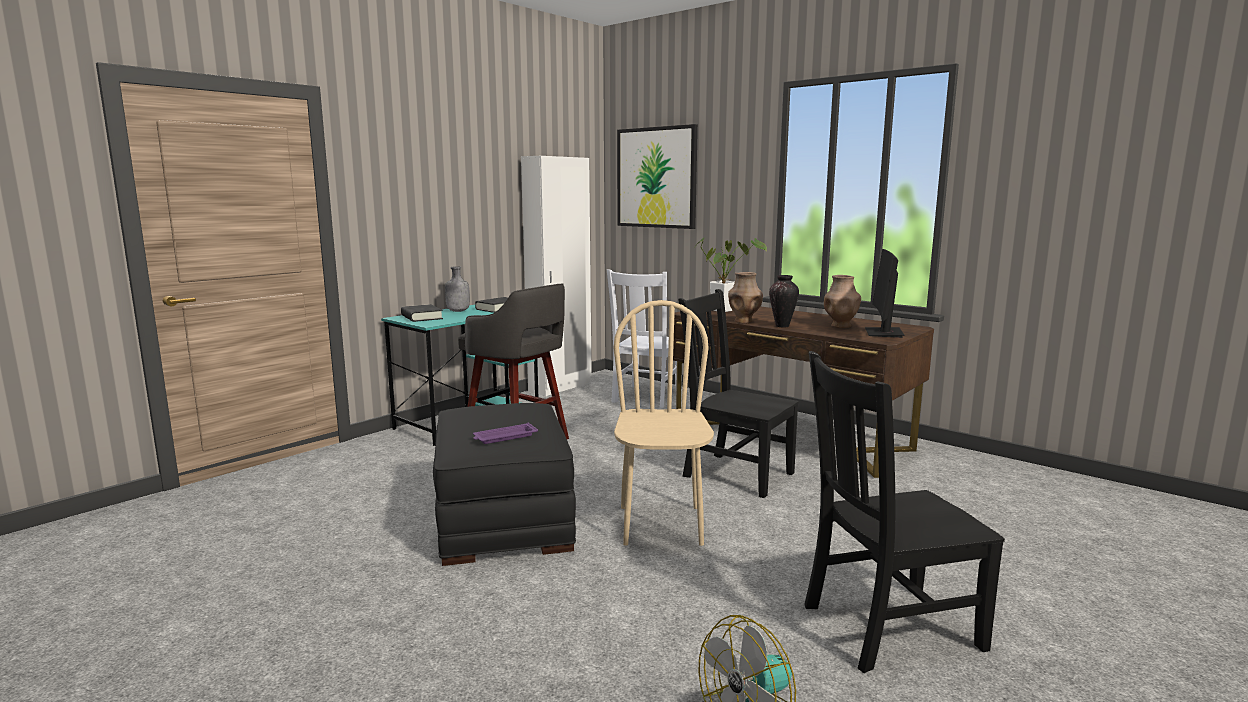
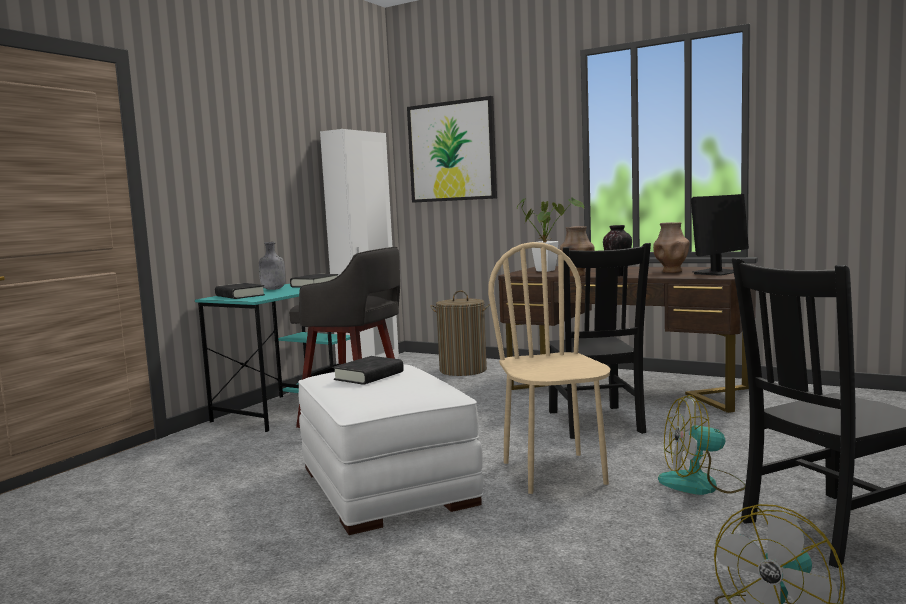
camera: 10 degrees left, 5 degrees down
black ottoman [433,403,576,566] -> white ottoman [298,365,483,535]
purple tray [473,423,538,444] -> none
white chair [607,269,682,408] -> laundry basket [430,290,490,376]
black chair [678,289,799,498] -> black chair turned 120 degrees counterclockwise [549,243,651,439]
monitor [865,249,905,338] -> monitor turned 135 degrees counterclockwise [691,194,749,276]
none -> black book [333,356,404,385]
none -> fan [658,395,746,495]

